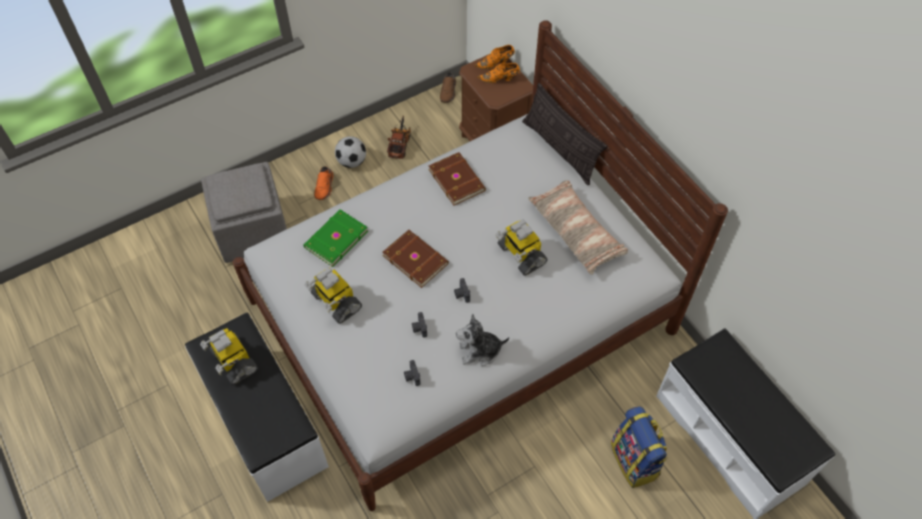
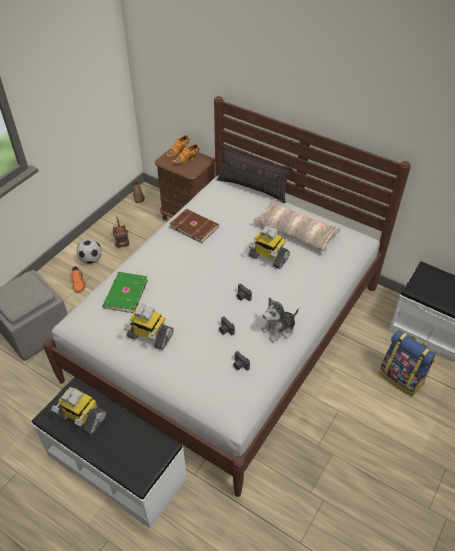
camera: 25 degrees left, 10 degrees down
brown book [383,230,449,288] -> none

